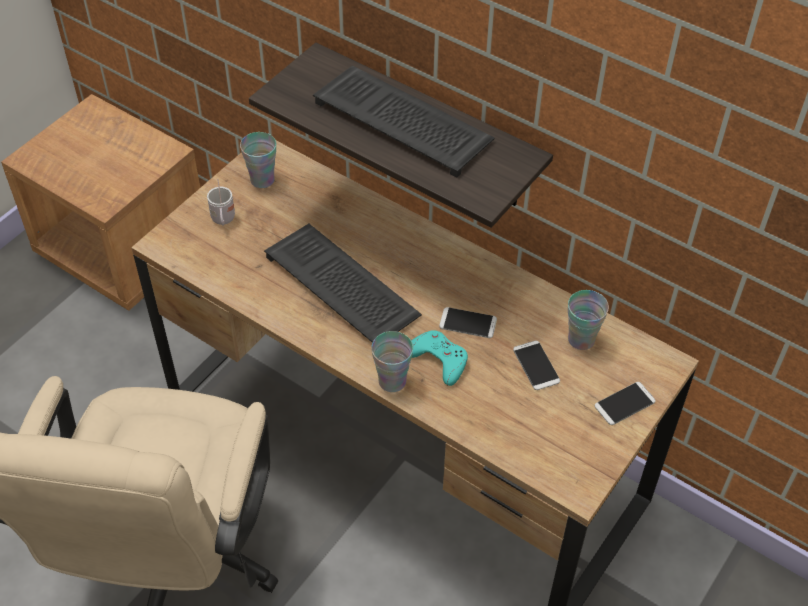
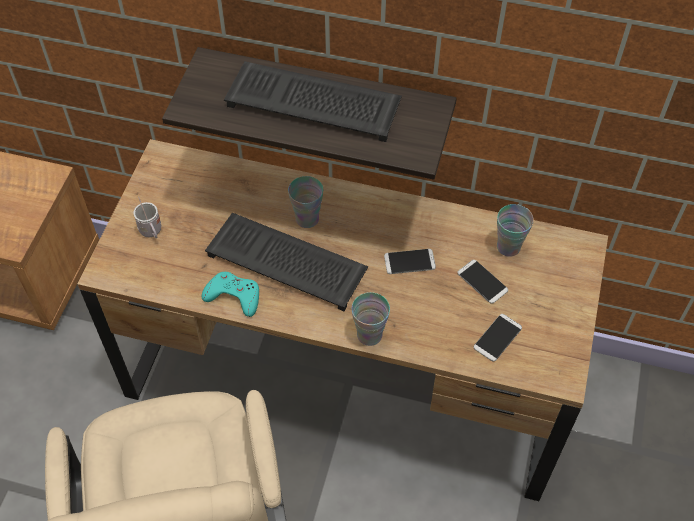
camera: 20 degrees left, 5 degrees up
cup [240,132,276,188] -> cup moved to [288,176,323,228]
turquoise game controller [411,330,468,386] -> turquoise game controller moved to [202,272,259,317]
phone [595,382,656,425] -> phone moved to [474,314,522,361]

